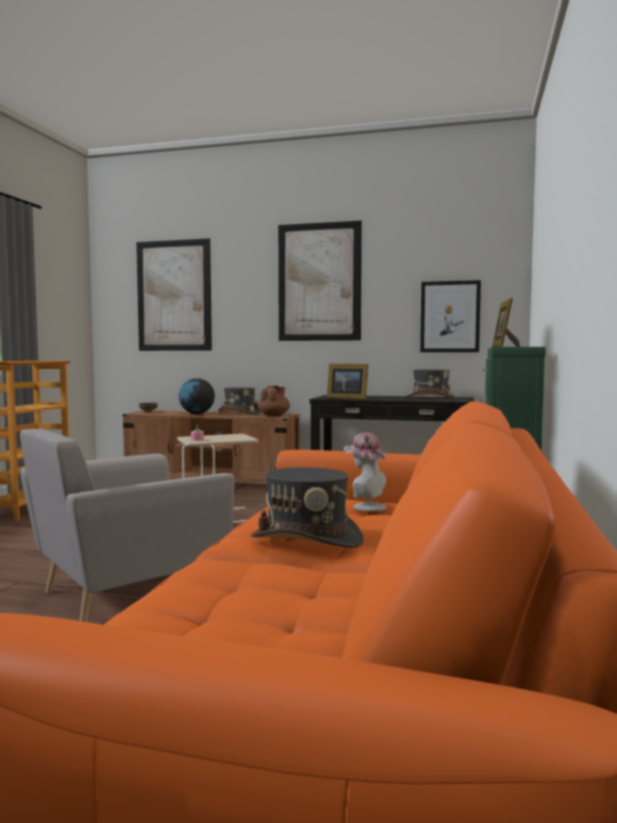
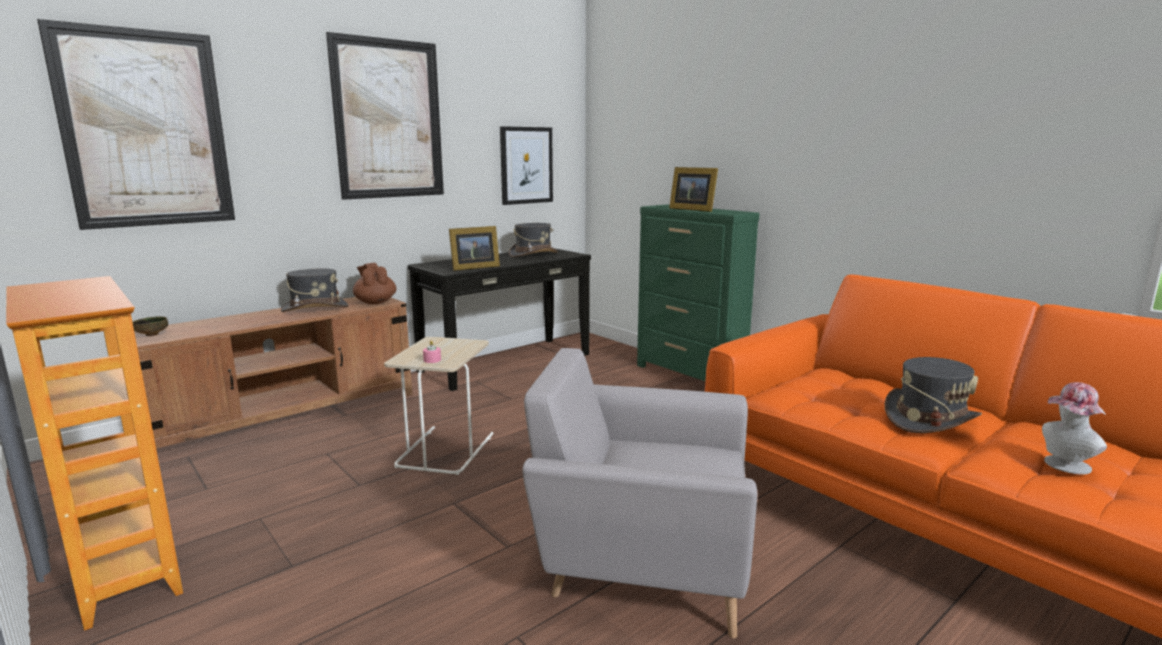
camera: 55 degrees left, 10 degrees up
grey armchair [20,428,234,622] -> grey armchair turned 105 degrees clockwise [522,348,757,638]
globe [179,378,215,414] -> none
hat [344,432,387,511] -> hat moved to [1042,382,1107,475]

